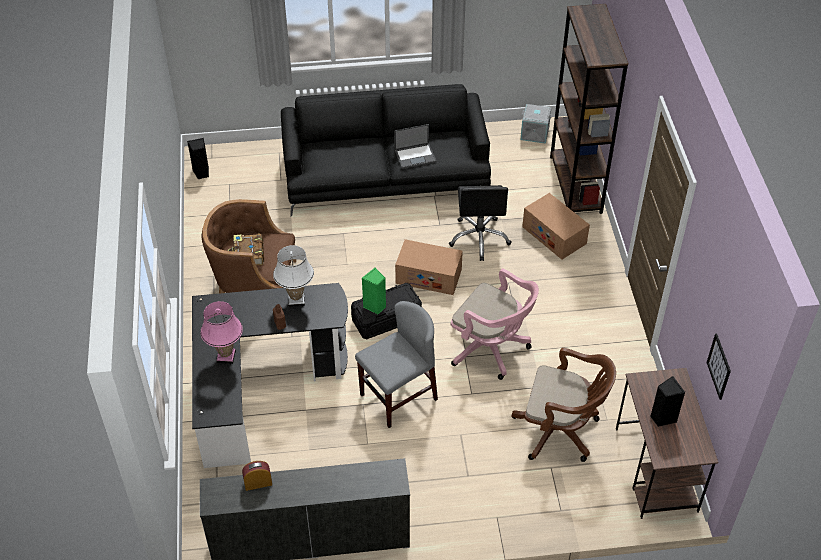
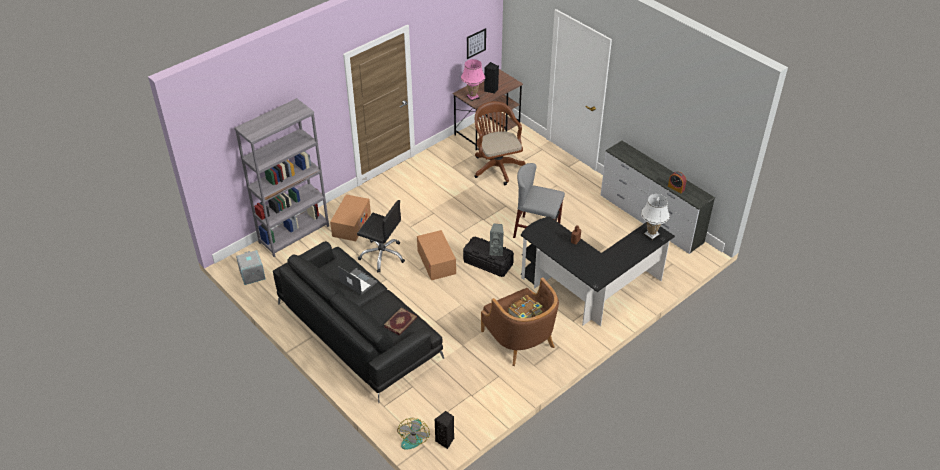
camera: 125 degrees left, 5 degrees down
pink table lamp [200,301,243,364] -> pink table lamp moved to [461,59,485,101]
white table lamp [273,245,314,307] -> white table lamp moved to [641,194,670,240]
green speaker [362,267,386,314] -> grey speaker [490,223,504,256]
black office chair [449,185,512,261] -> black office chair turned 60 degrees clockwise [357,200,405,272]
pink office chair [451,269,539,380] -> none
brown bookcase [550,4,628,214] -> grey bookcase [234,98,329,257]
none -> book [384,307,417,336]
none -> fan [397,418,430,450]

